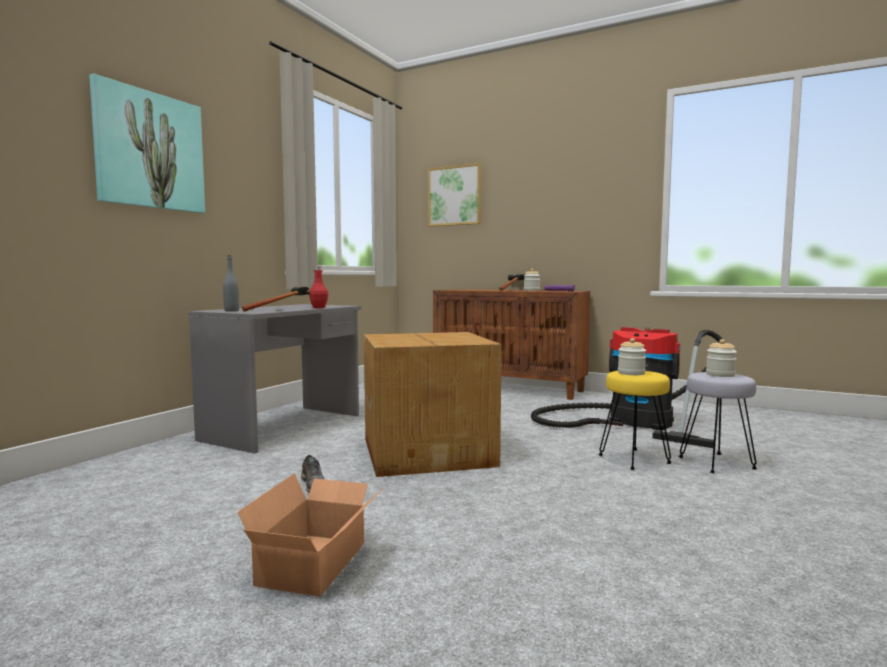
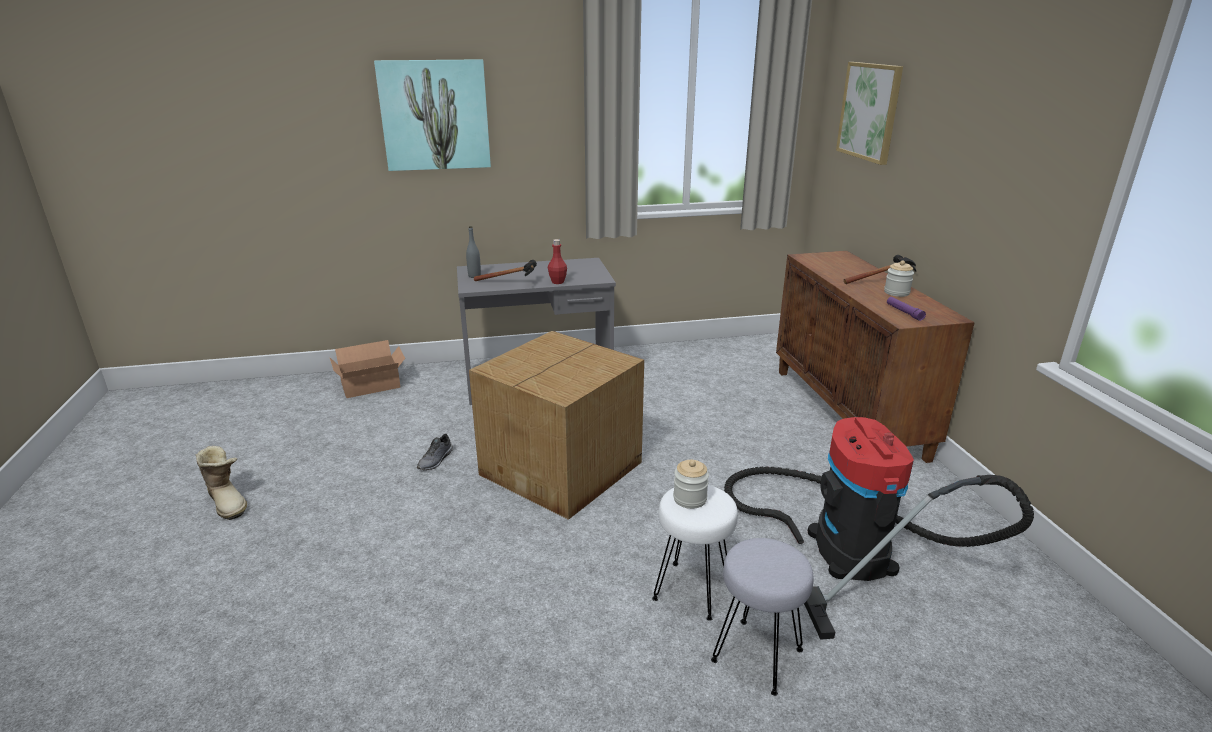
camera: 50 degrees right, 20 degrees up
cardboard box [238,473,383,597] -> cardboard box moved to [330,340,405,398]
yellow stool [598,371,671,470] -> white stool [652,485,738,621]
jar [706,339,737,377] -> none
none -> boot [195,446,247,520]

